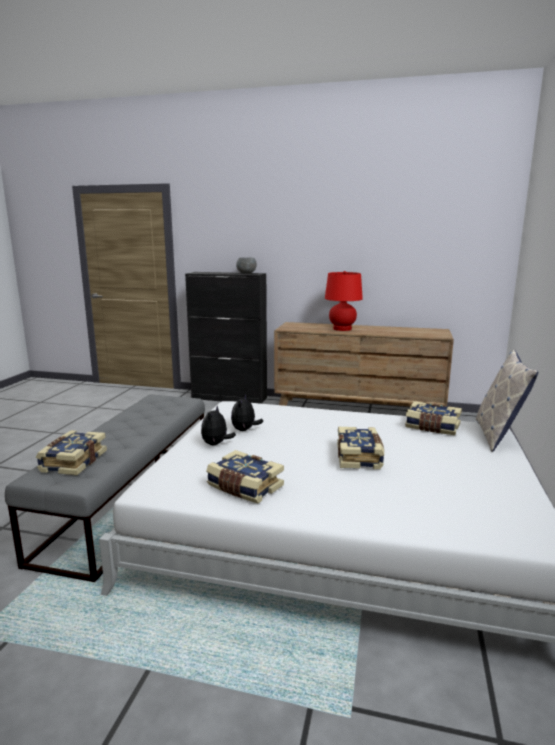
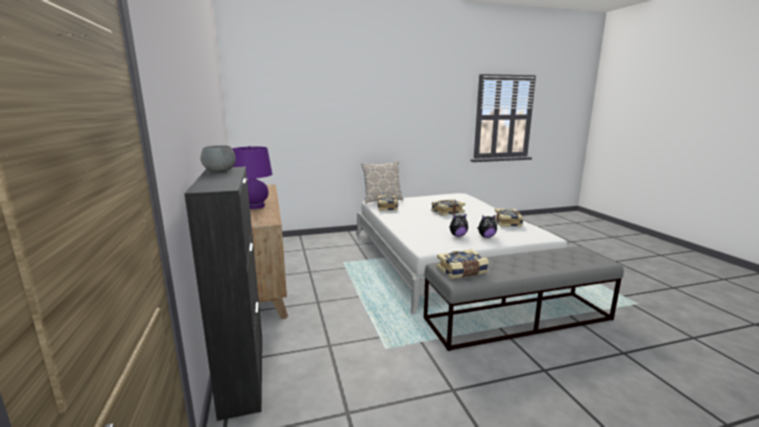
camera: 120 degrees left, 0 degrees up
book [36,430,107,475] -> book moved to [437,249,489,279]
red table lamp [325,271,363,331] -> purple table lamp [232,146,272,209]

